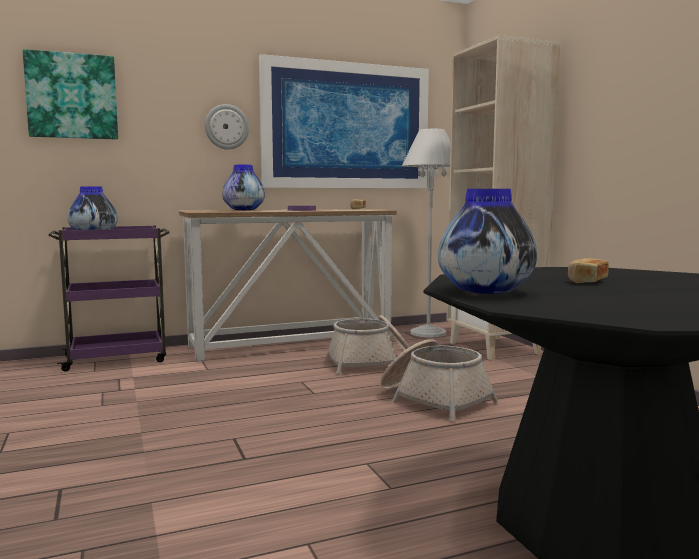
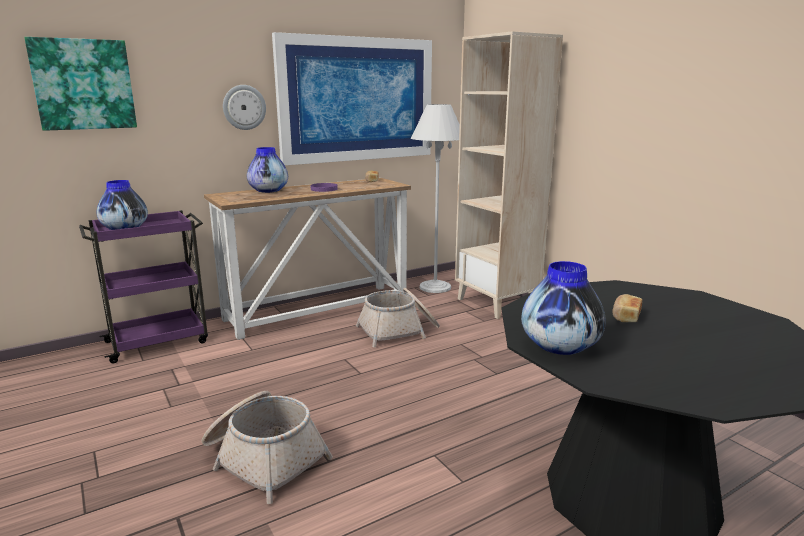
camera: 10 degrees left, 10 degrees up
basket [381,339,498,421] -> basket moved to [202,391,333,504]

